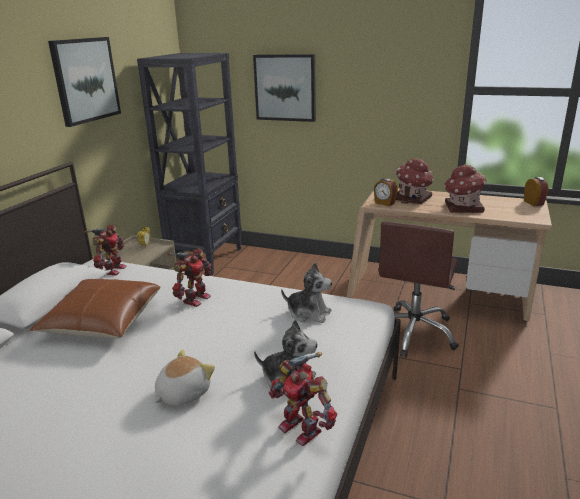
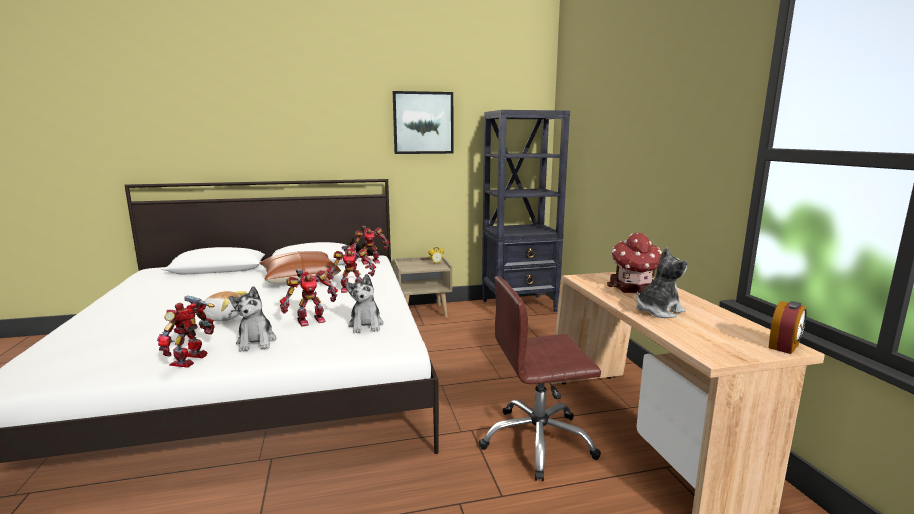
camera: 55 degrees right, 10 degrees down
picture [253,54,316,122] -> none
alarm clock [374,178,398,206] -> none
toy house [444,164,487,213] -> plush toy [636,247,687,318]
none -> toy robot [280,269,338,327]

